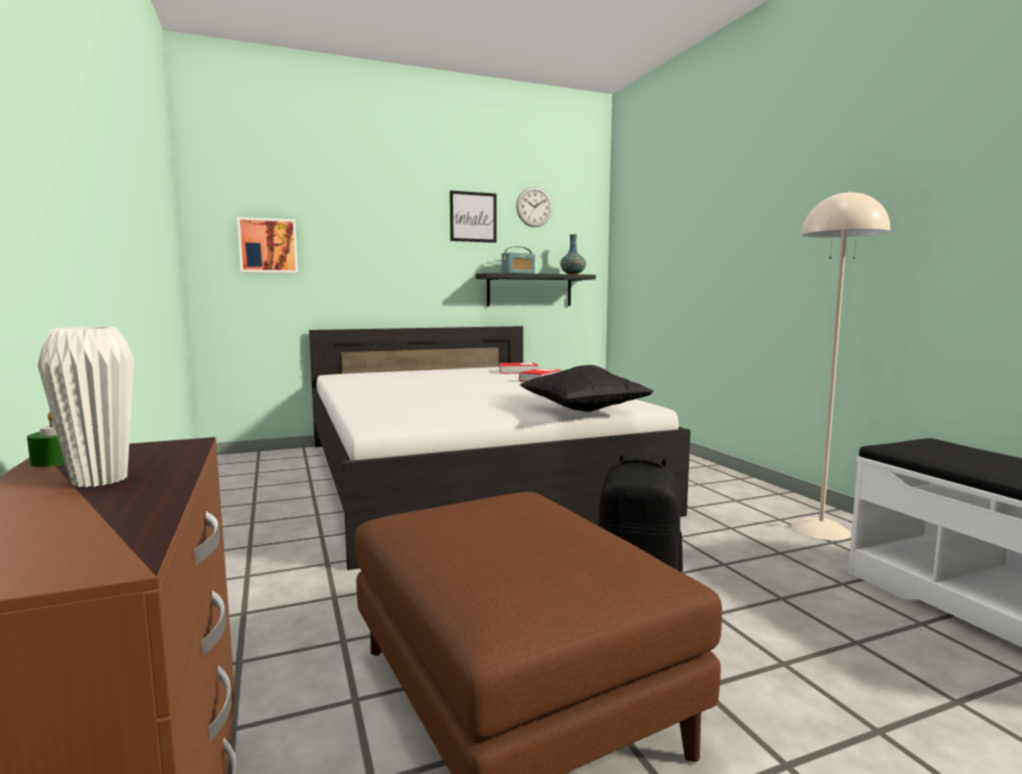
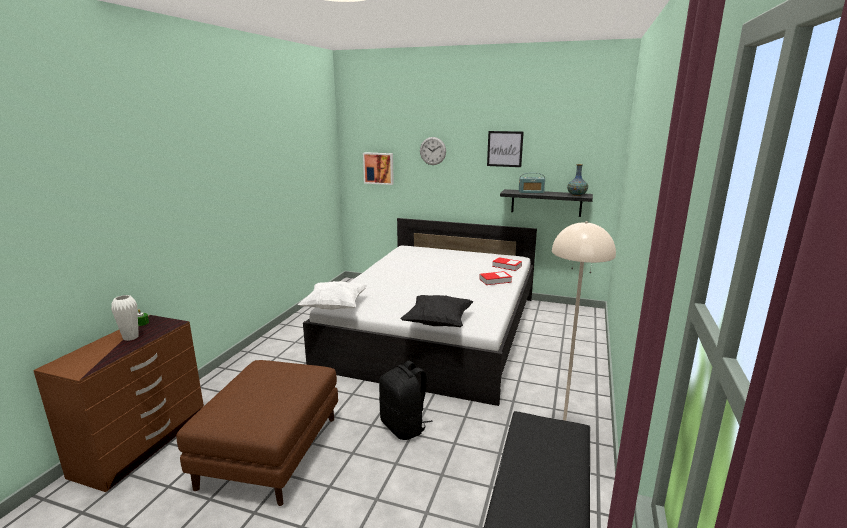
camera: 40 degrees right, 10 degrees up
wall clock [516,187,552,227] -> wall clock moved to [420,137,446,165]
none -> white pillow [298,281,367,310]

